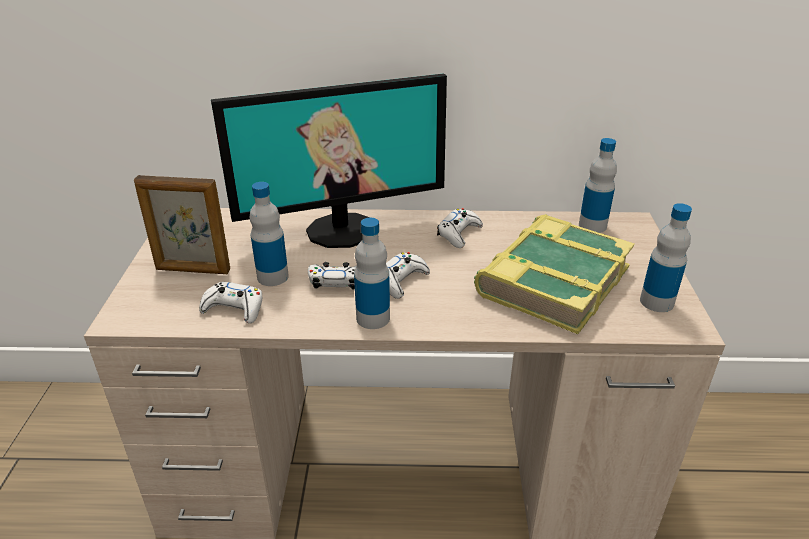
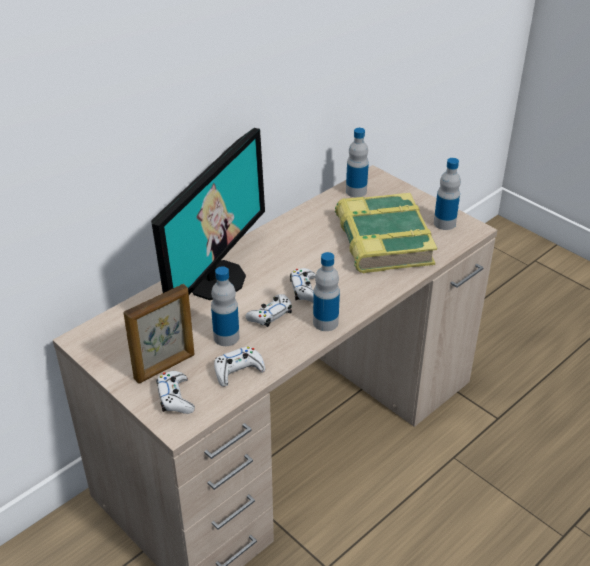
camera: 45 degrees left, 5 degrees up
white game controller [437,208,483,248] -> white game controller moved to [156,371,195,414]

